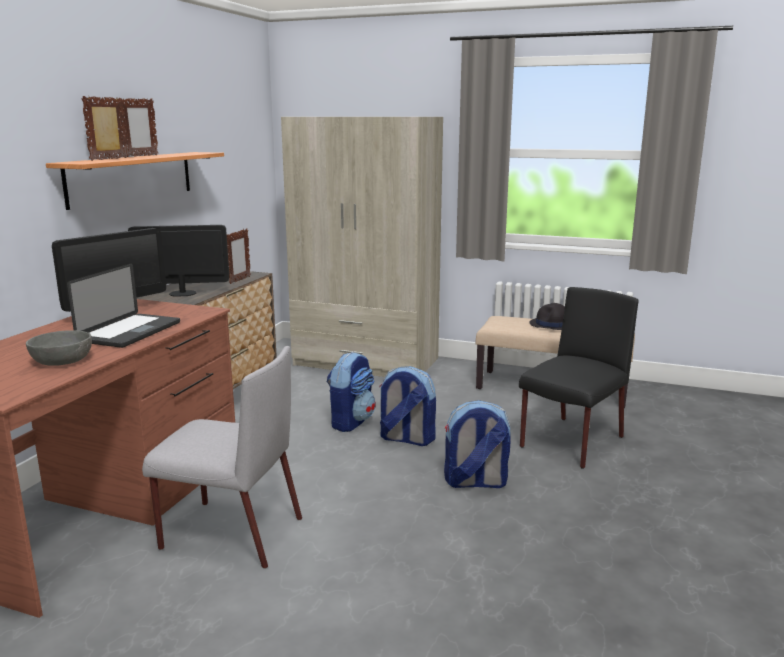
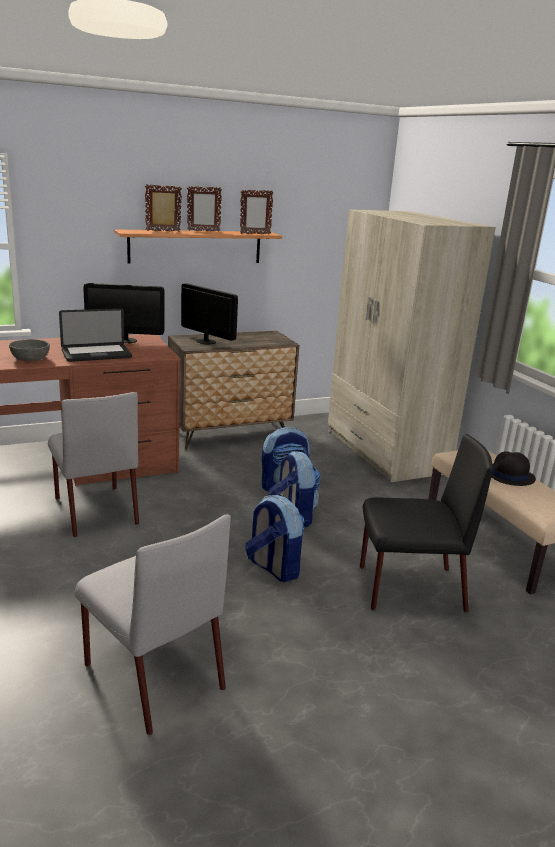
camera: 45 degrees right, 5 degrees up
picture frame [227,228,251,284] -> picture frame moved to [240,189,274,234]
none -> grey chair [75,514,231,735]

